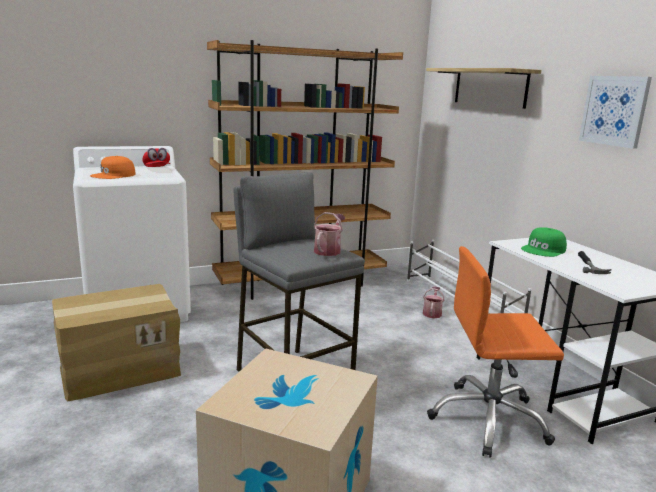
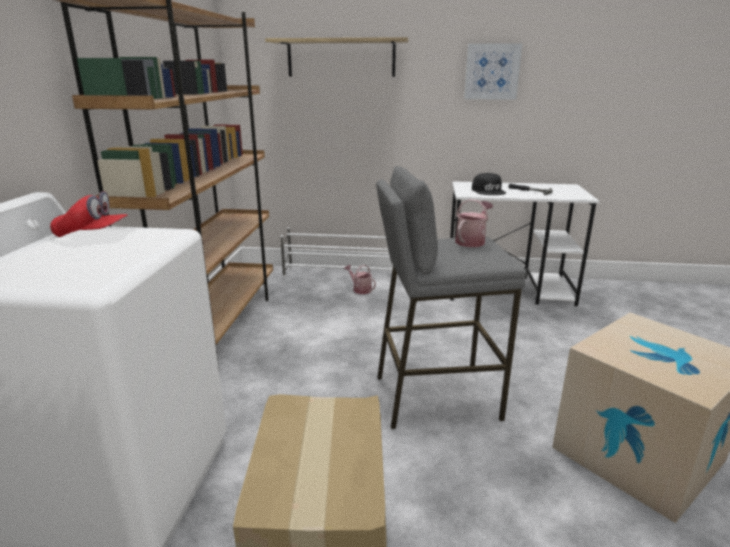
camera: 60 degrees left, 5 degrees up
orange cap [90,156,136,179] -> none
watering can [314,212,346,256] -> watering can turned 75 degrees clockwise [455,199,493,247]
orange office chair [427,246,564,458] -> none
green cap [521,227,567,257] -> black cap [472,173,506,195]

